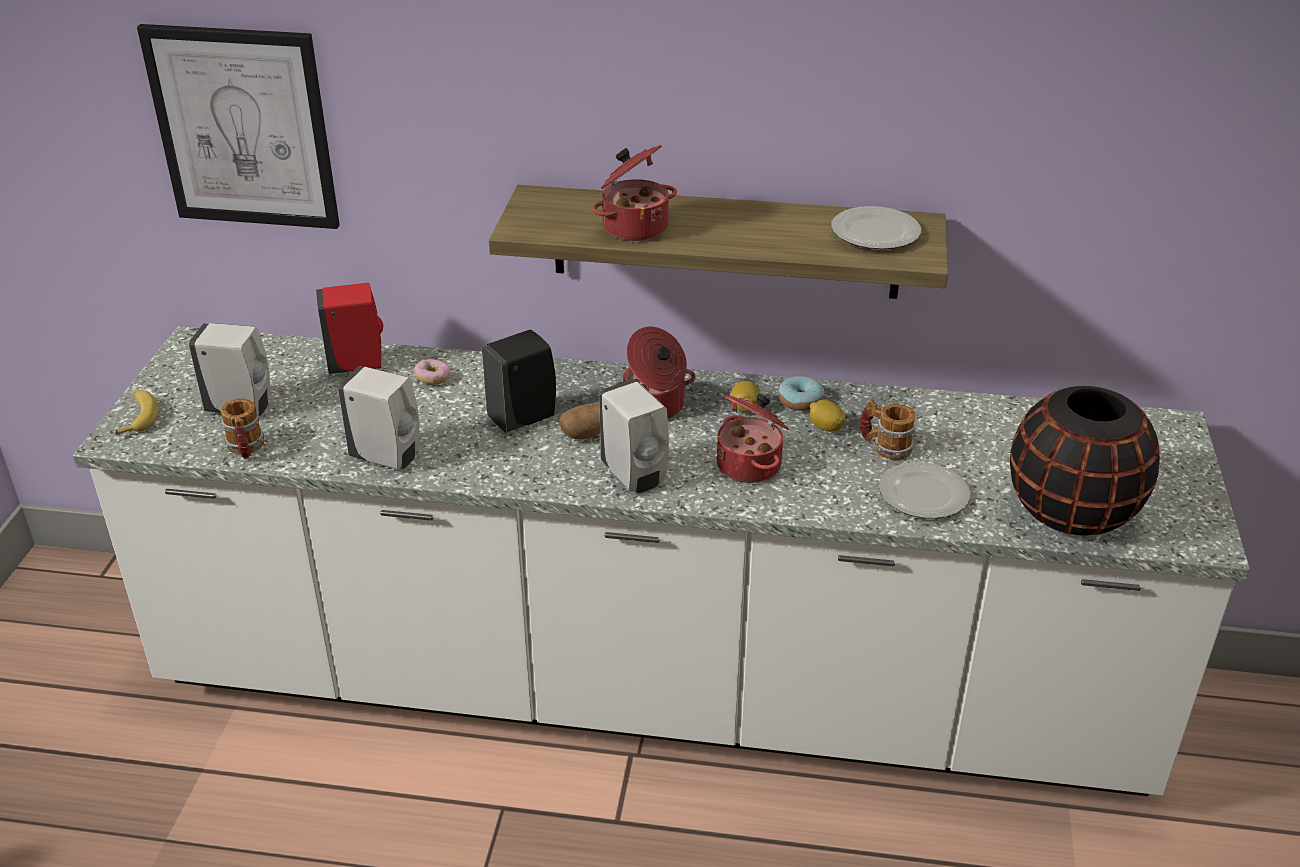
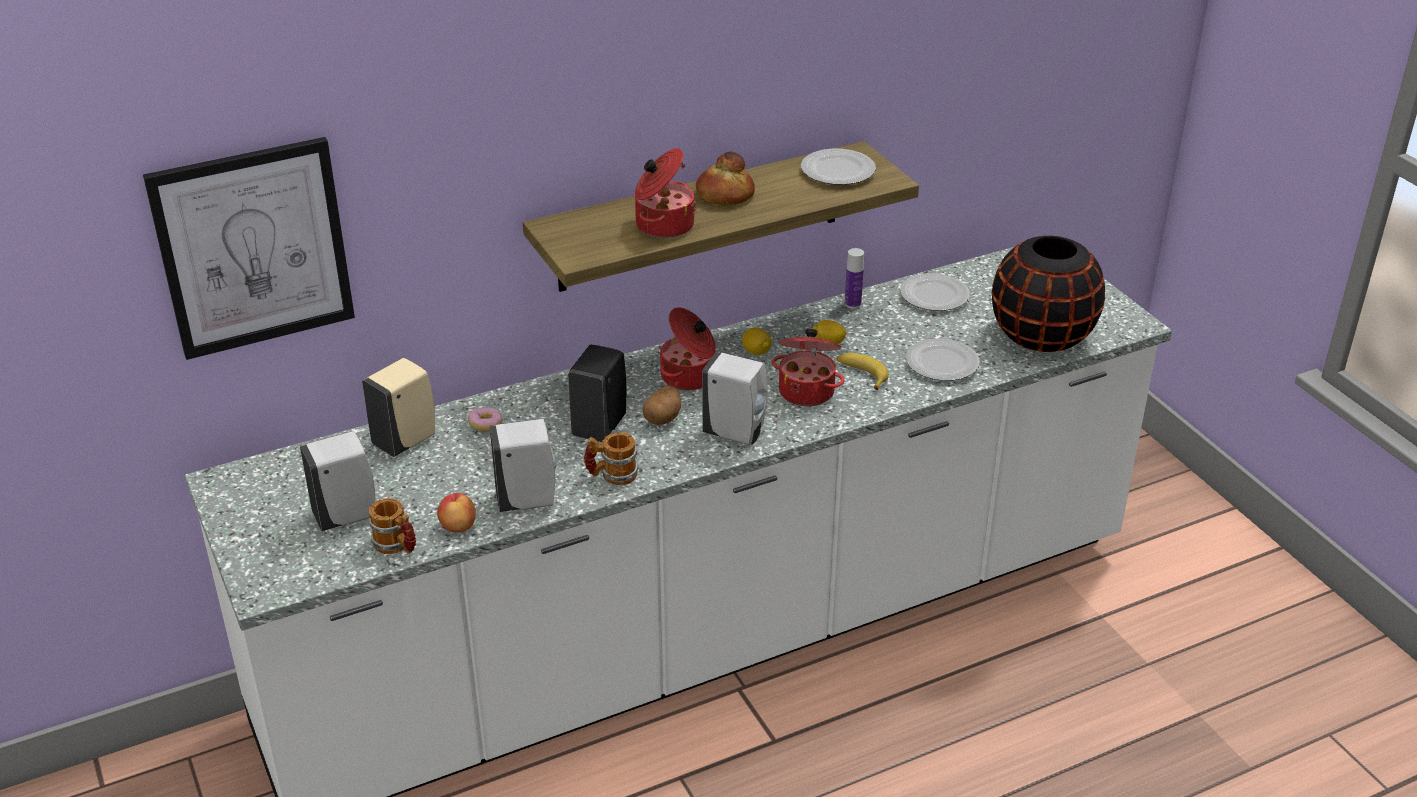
camera: 35 degrees left, 0 degrees up
banana [115,390,158,435] -> banana moved to [837,353,889,390]
red soap dispenser [316,283,383,374] -> beige soap dispenser [362,358,435,457]
donut [778,376,824,411] -> none
mug [859,398,915,460] -> mug moved to [584,432,639,485]
none -> apple [437,493,476,532]
none -> bread [696,151,755,205]
none -> bottle [845,248,864,308]
none -> plate [900,273,970,311]

